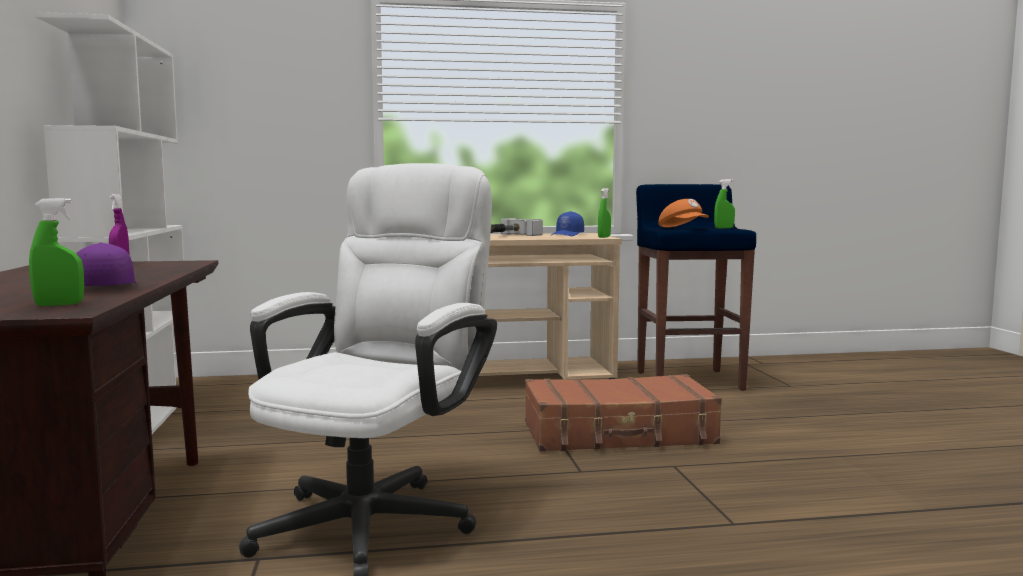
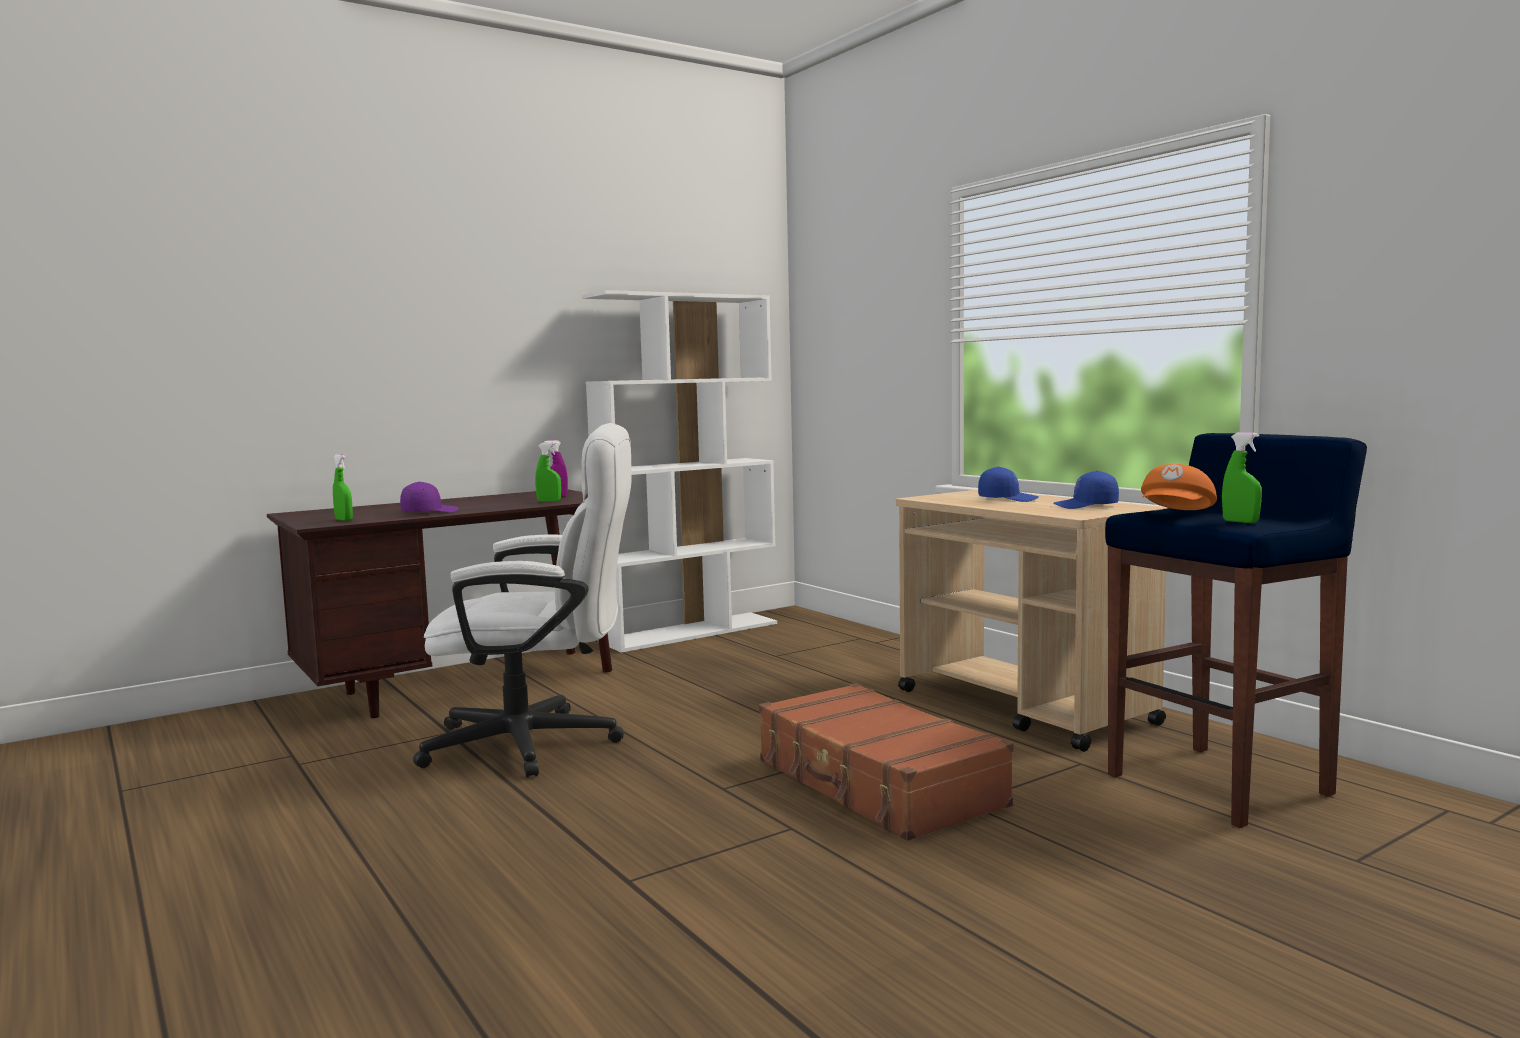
camera: 65 degrees right, 0 degrees up
hammer [491,218,543,236] -> blue cap [978,467,1039,502]
green spray bottle [598,188,611,238] -> green spray bottle moved to [535,442,561,502]

